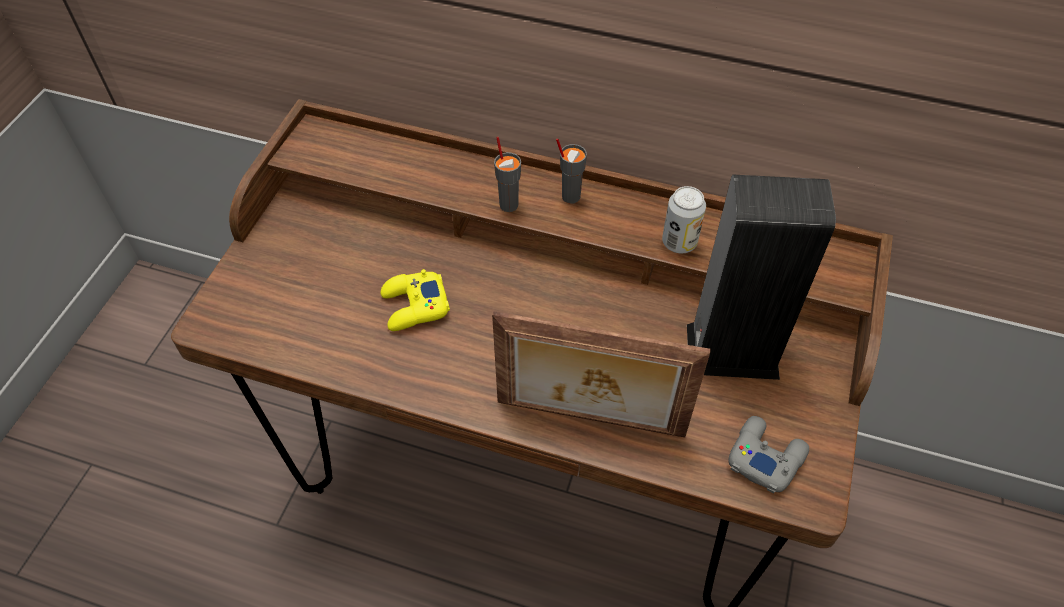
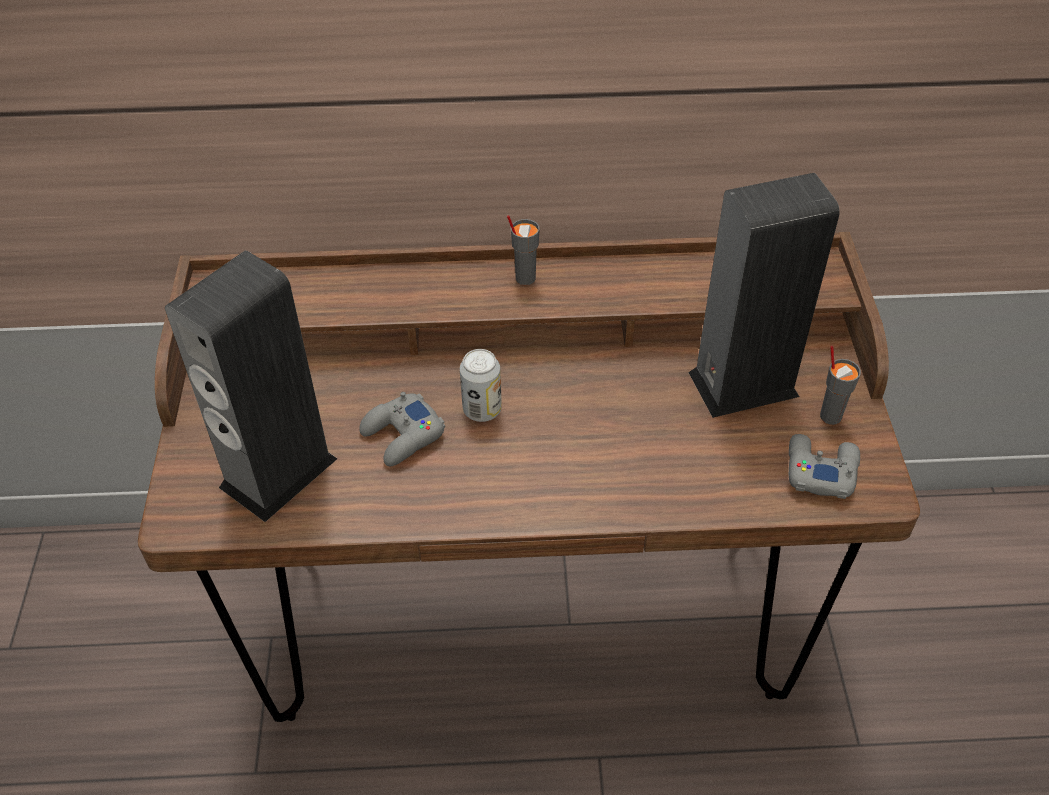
camera: 20 degrees left, 5 degrees down
yellow game controller [380,269,450,331] -> grey game controller [359,392,445,466]
picture frame [492,311,711,437] -> none
grey cup [494,137,521,212] -> grey cup moved to [820,346,861,425]
can [662,186,706,253] -> can moved to [460,349,502,422]
none -> speaker [165,251,338,522]

